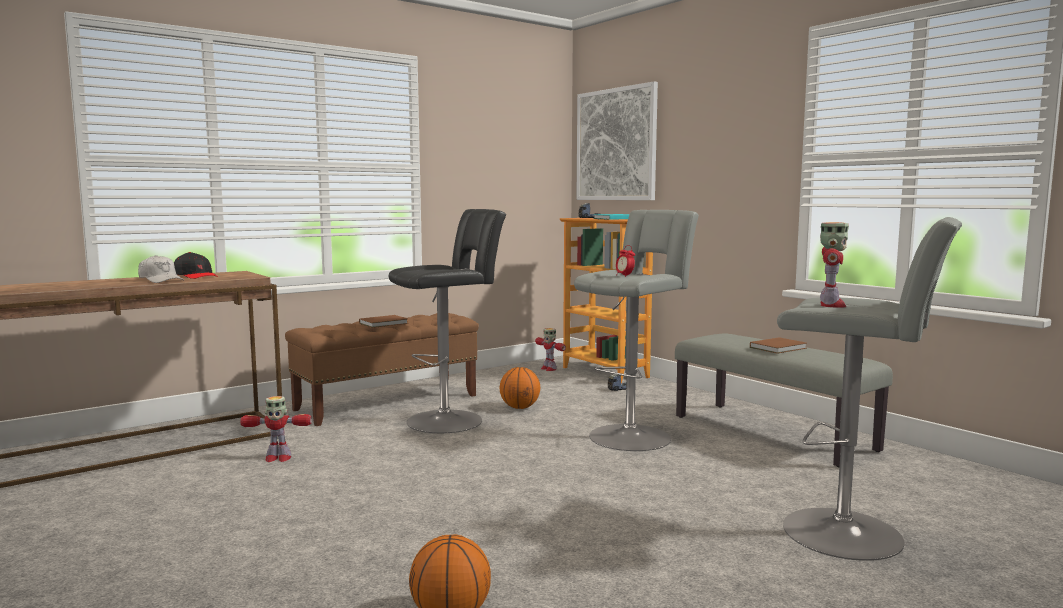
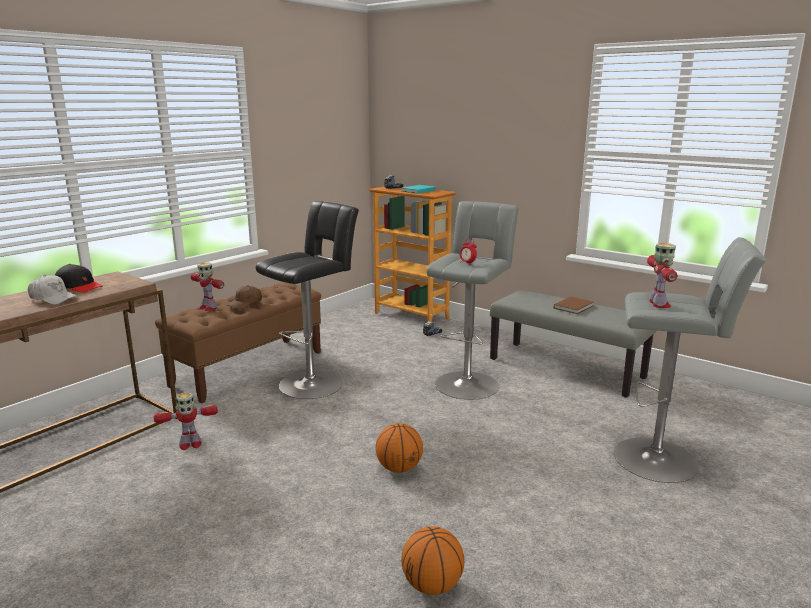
camera: 15 degrees left, 10 degrees up
brown book [359,315,408,328] -> brown cap [227,285,262,309]
basketball [500,367,540,409] -> basketball moved to [375,423,423,473]
toy robot [535,328,566,371] -> toy robot moved to [191,262,224,311]
picture [576,81,658,200] -> none

